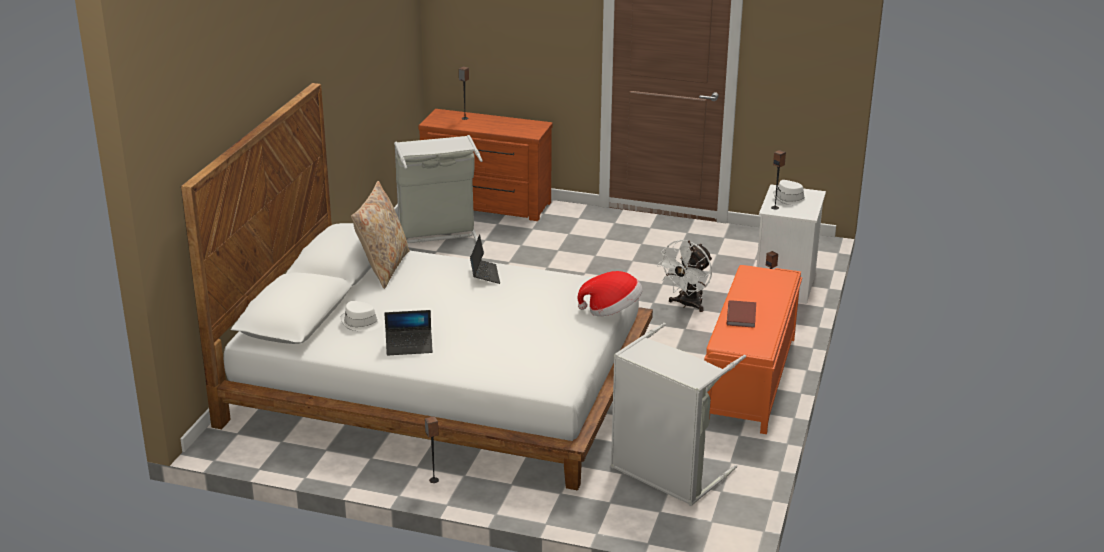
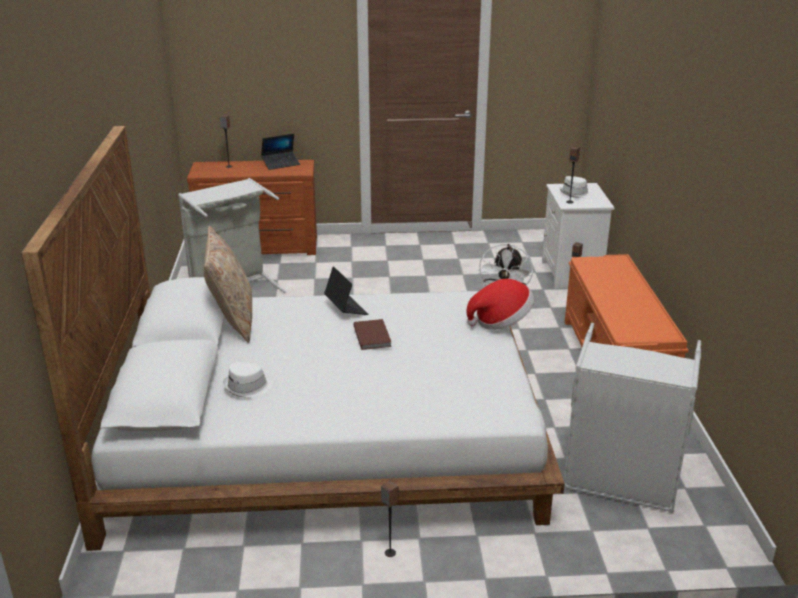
camera: 20 degrees left, 0 degrees up
laptop [384,310,433,356] -> laptop moved to [261,134,300,170]
brown book [727,300,756,328] -> brown book moved to [353,319,392,350]

